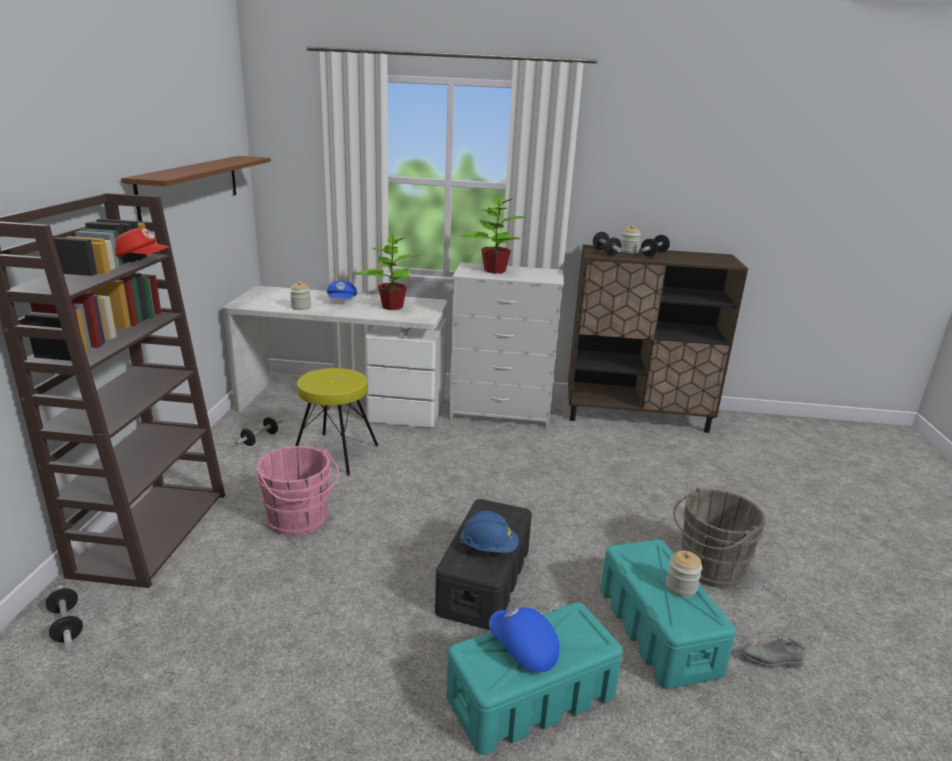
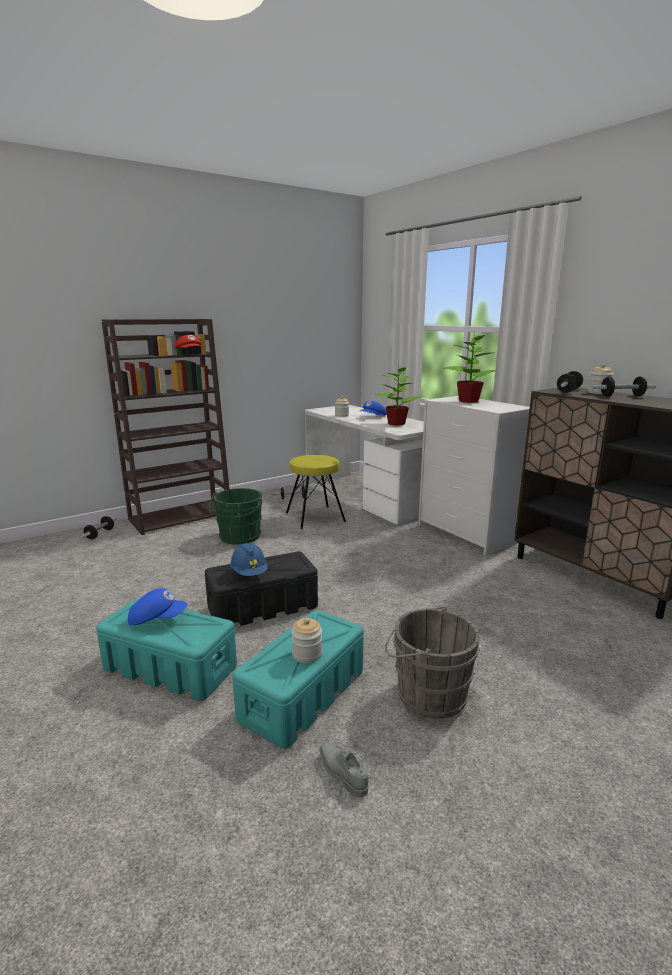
camera: 50 degrees right, 5 degrees down
brown shelf [121,156,271,221] -> none
pink bucket [256,446,339,536] -> green bucket [209,488,263,545]
blue cap [489,607,560,673] -> blue cap turned 90 degrees clockwise [128,588,187,625]

